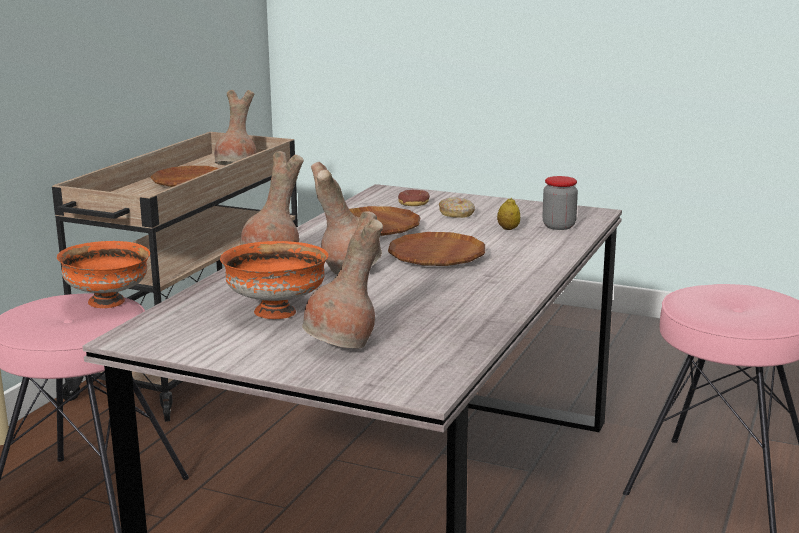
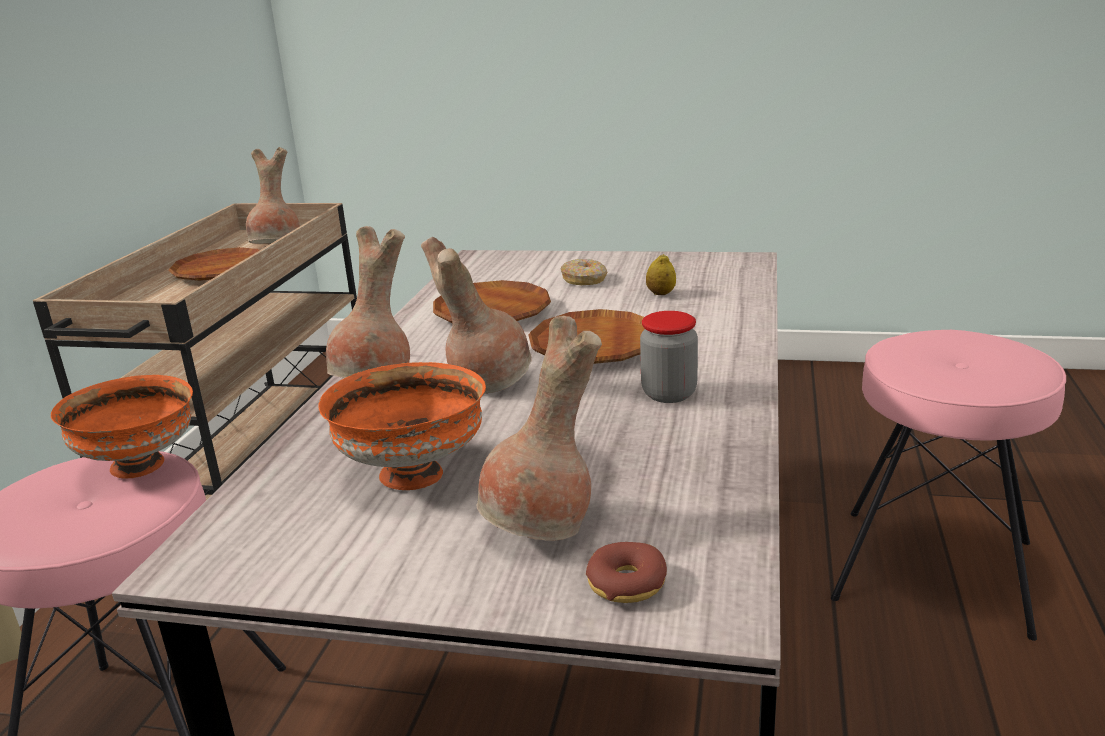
camera: 10 degrees left, 5 degrees up
donut [398,190,430,206] -> donut moved to [586,542,667,603]
jar [542,176,578,230] -> jar moved to [640,311,698,403]

